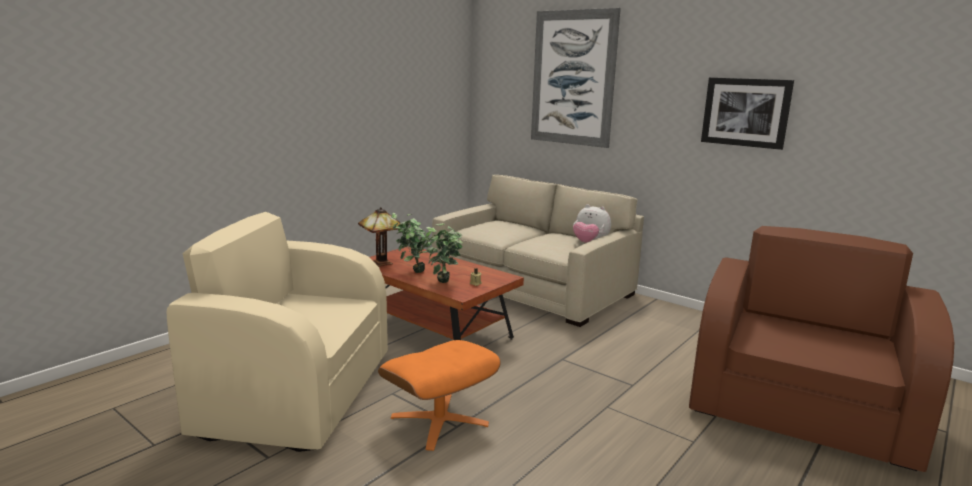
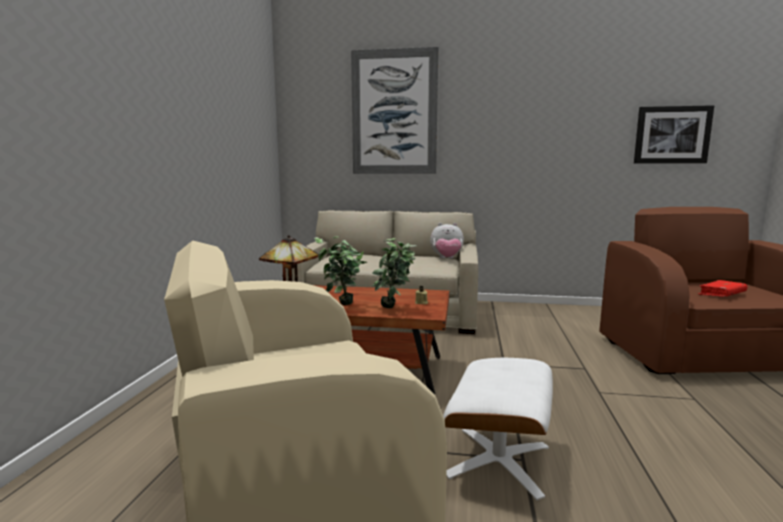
camera: 30 degrees left, 5 degrees down
orange ottoman [378,340,501,451] -> white ottoman [443,358,553,501]
picture [701,77,794,150] -> picture moved to [634,105,714,164]
none -> red book [698,280,747,297]

